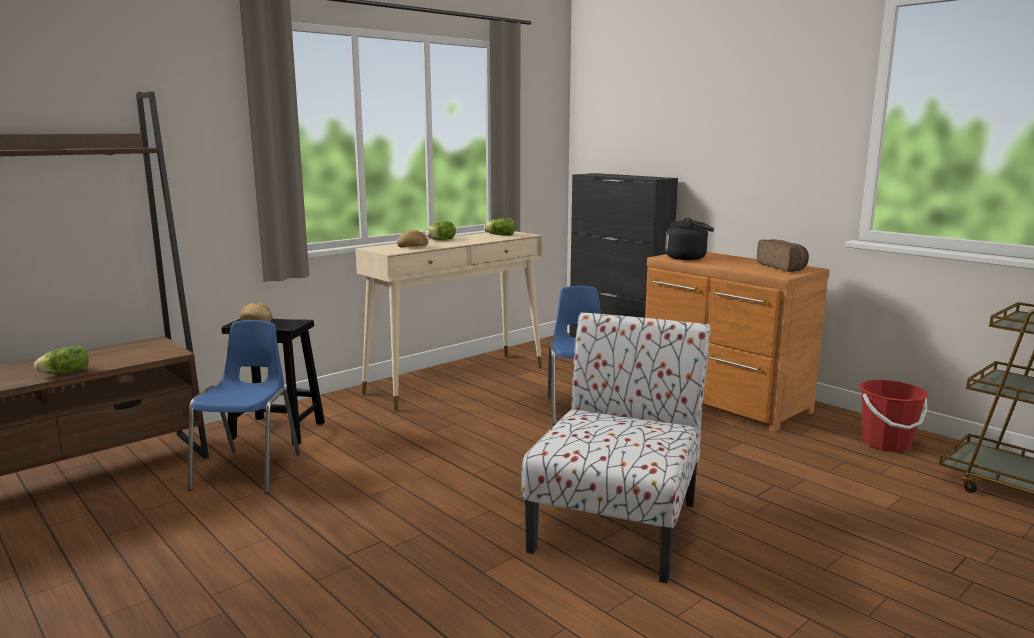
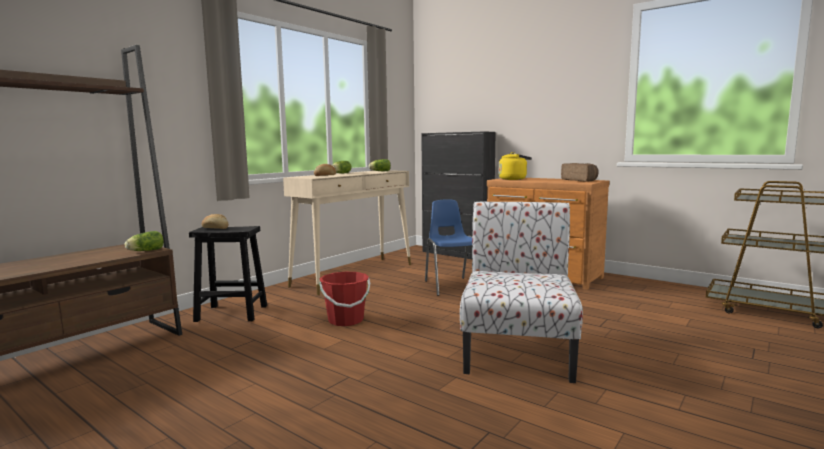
camera: 10 degrees left, 5 degrees down
lettuce [34,346,89,374] -> lettuce moved to [125,231,164,251]
blue chair [188,320,300,494] -> none
black kettle [665,218,714,260] -> yellow kettle [499,152,532,180]
red bucket [859,380,929,452] -> red bucket moved to [319,272,370,326]

